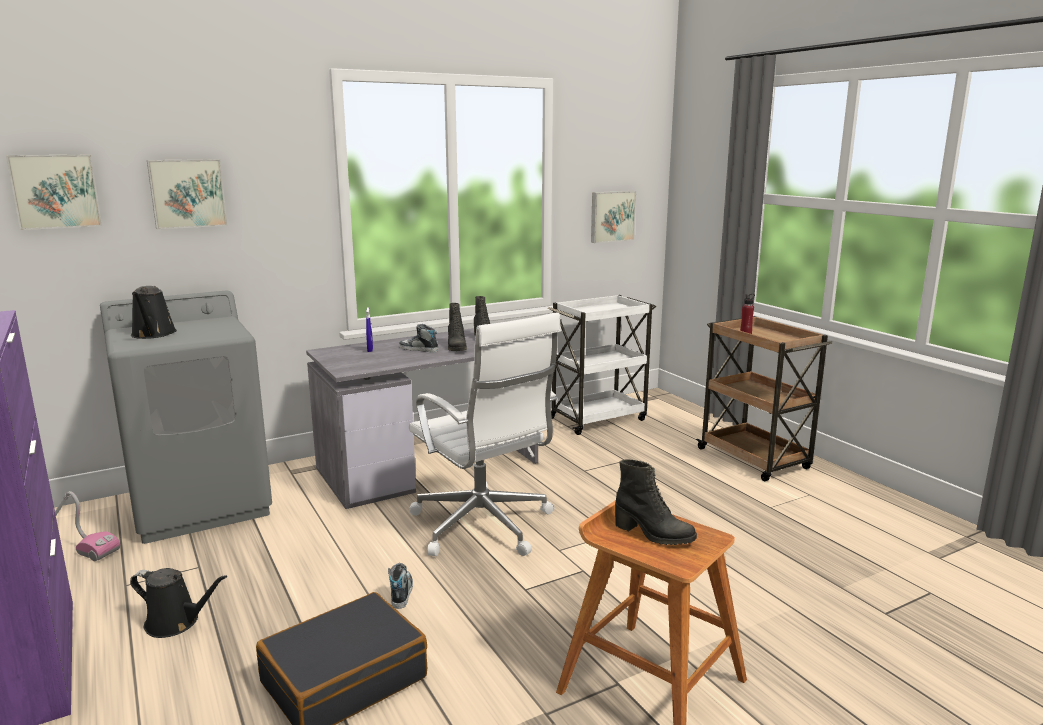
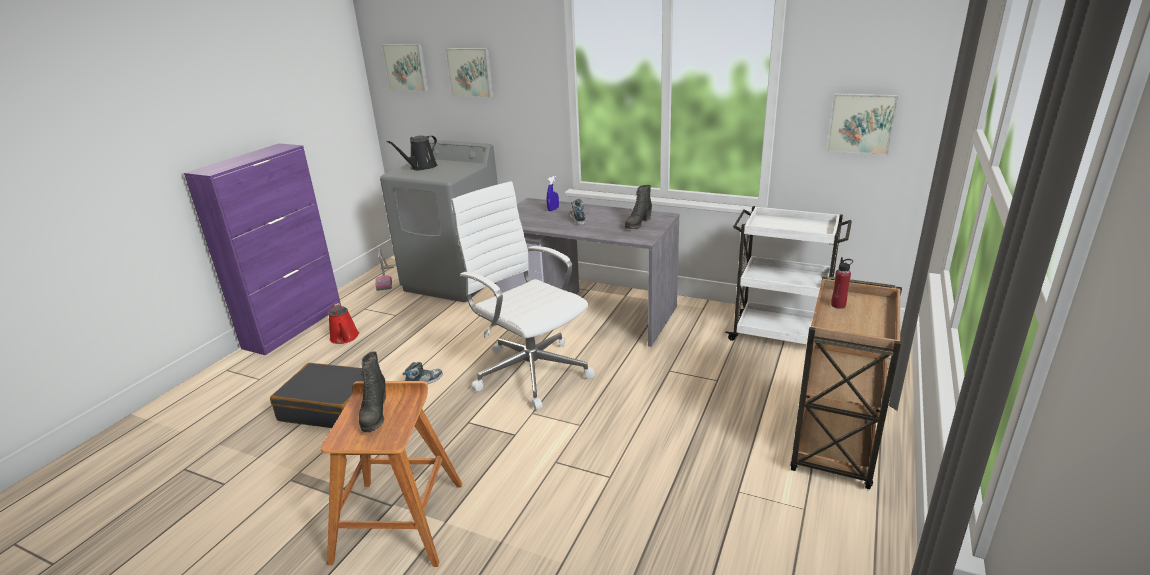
camera: 55 degrees right, 10 degrees up
black watering can [130,568,227,638] -> red watering can [328,303,359,344]
white office chair [409,312,561,556] -> white office chair turned 120 degrees clockwise [451,181,595,410]
black boot [448,303,467,351] -> none

